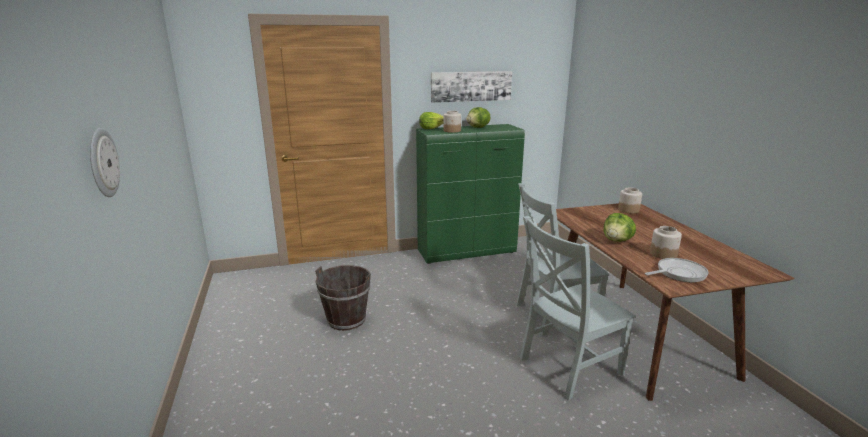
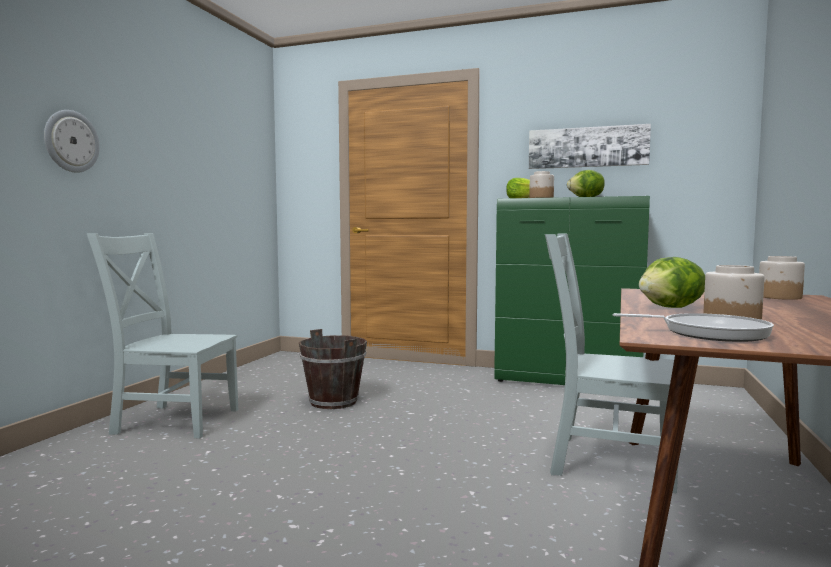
camera: 35 degrees right, 15 degrees down
grey chair [520,216,636,401] -> grey chair moved to [87,233,238,438]

